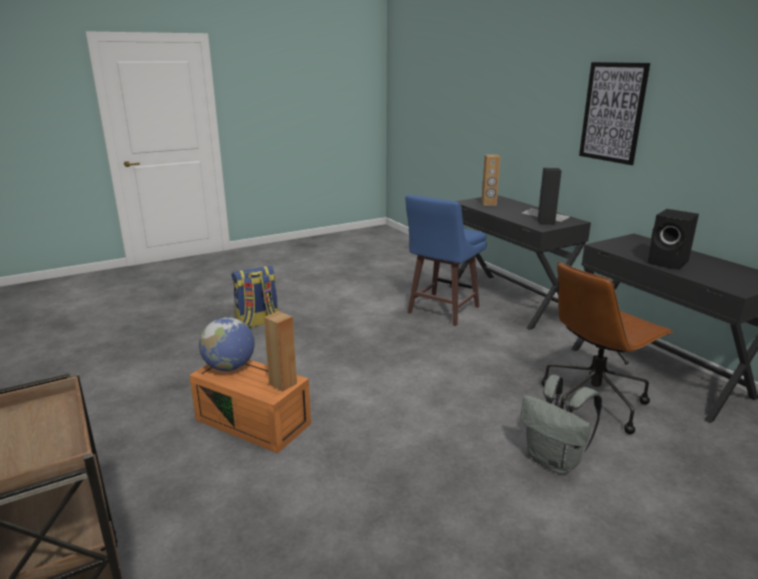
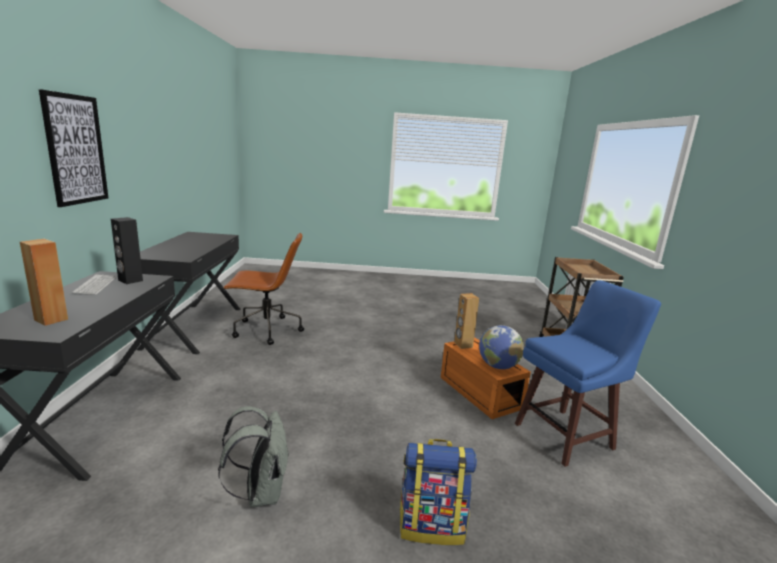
camera: 150 degrees left, 5 degrees down
blue stool [405,195,487,326] -> blue stool moved to [515,280,661,467]
grey backpack [520,375,602,474] -> grey backpack moved to [218,406,289,507]
black speaker [647,209,699,270] -> none

